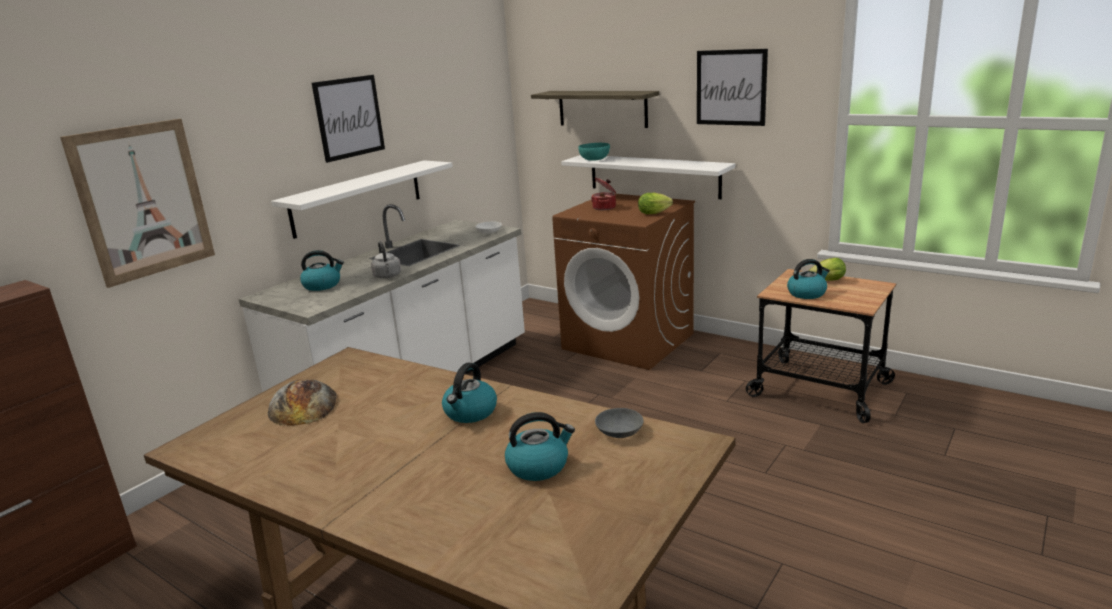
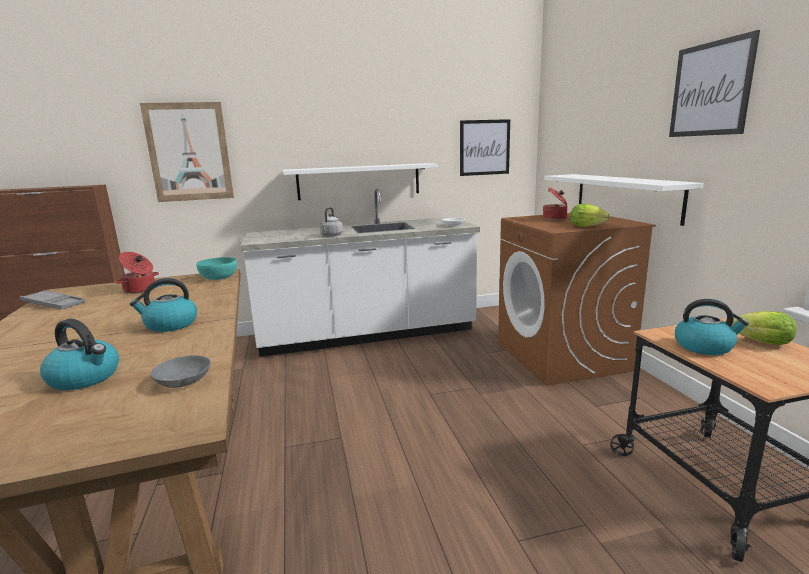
camera: 40 degrees right, 5 degrees down
bread [268,380,337,426] -> cooking pot [115,252,159,294]
kettle [300,250,344,291] -> none
picture [312,75,385,163] -> picture moved to [460,119,510,176]
shelf [531,91,659,128] -> none
turquoise bowl [579,143,610,161] -> turquoise bowl moved to [196,257,237,280]
none -> grey tray [20,290,85,310]

